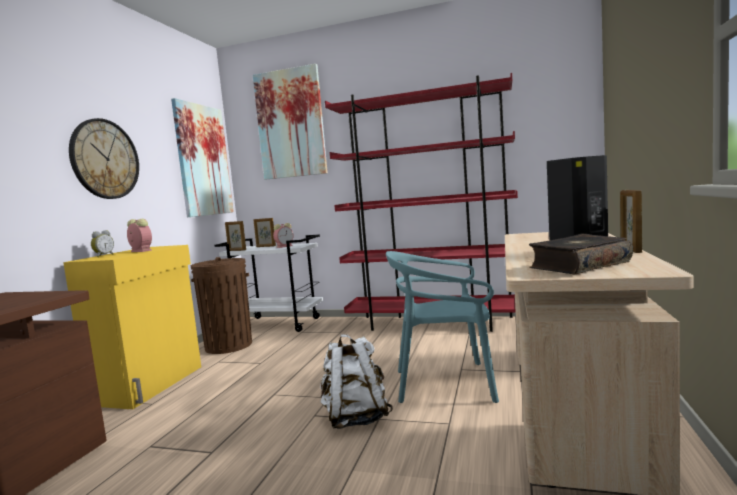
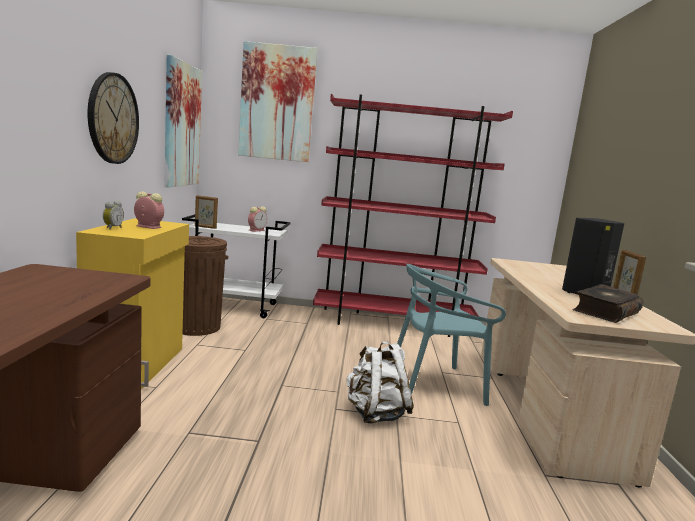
camera: 15 degrees left, 5 degrees up
picture frame [253,218,276,247] -> none

